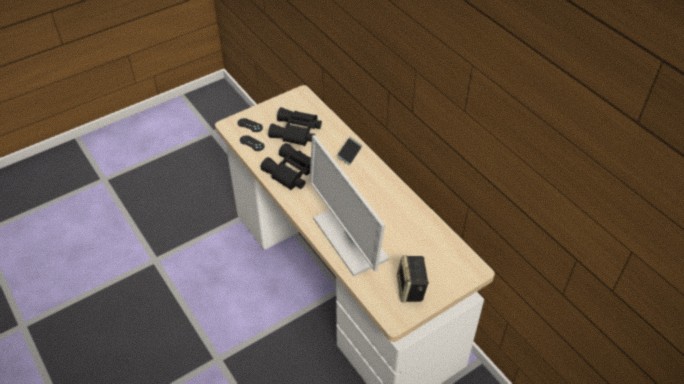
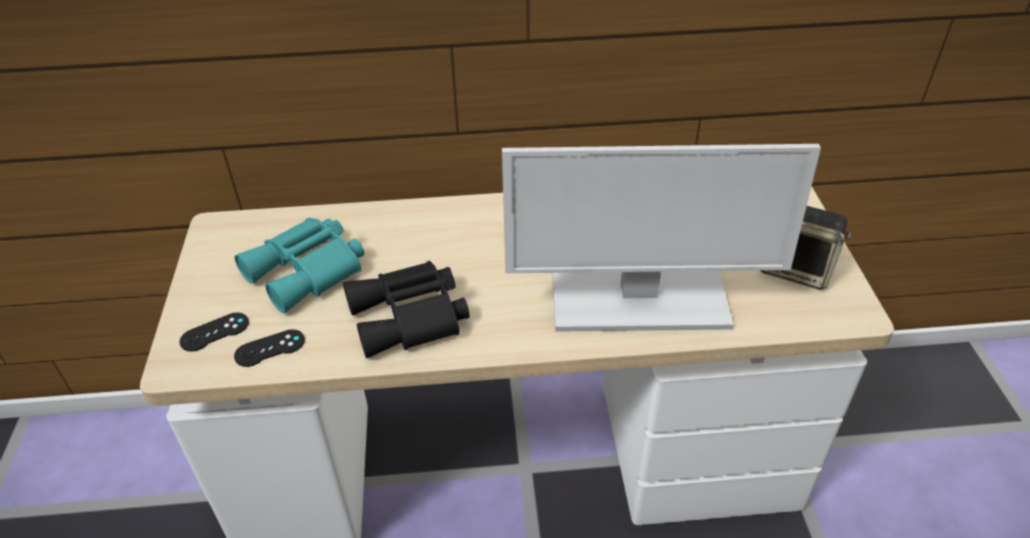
camera: 60 degrees left, 5 degrees down
black binoculars [268,107,322,146] -> turquoise binoculars [235,218,364,313]
phone [337,137,363,165] -> none

